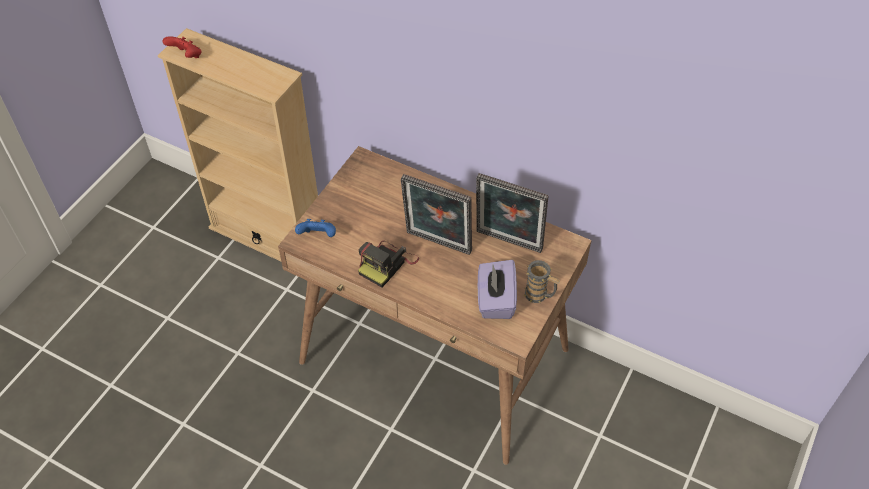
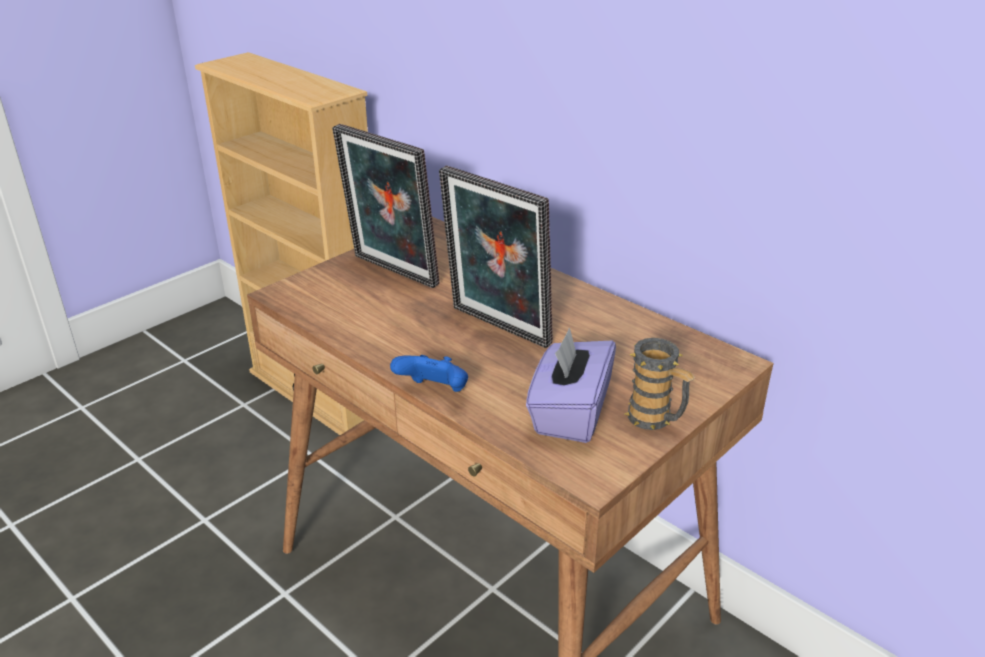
camera: 15 degrees right, 20 degrees down
red game controller [162,36,201,58] -> none
blue game controller [295,219,336,237] -> blue game controller moved to [390,355,468,392]
camera [358,240,419,288] -> none
picture frame [476,173,548,253] -> picture frame moved to [332,124,440,288]

